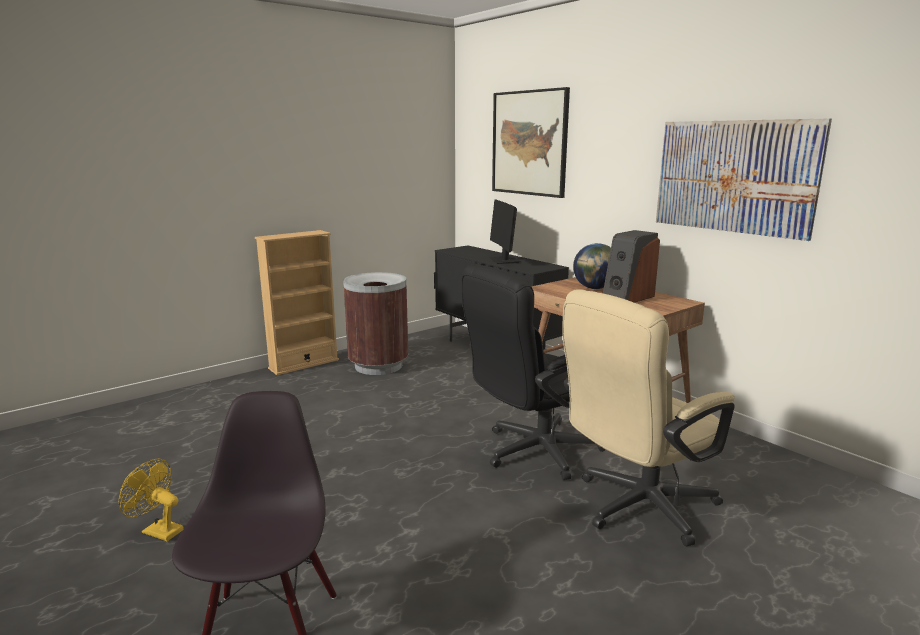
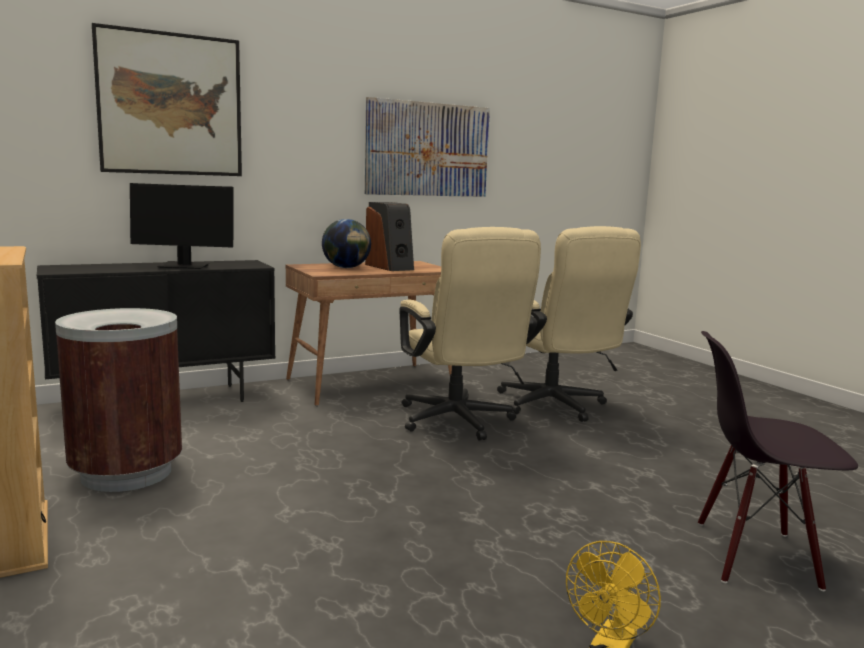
camera: 80 degrees left, 5 degrees down
black office chair [462,264,605,480] -> beige office chair [399,227,541,441]

